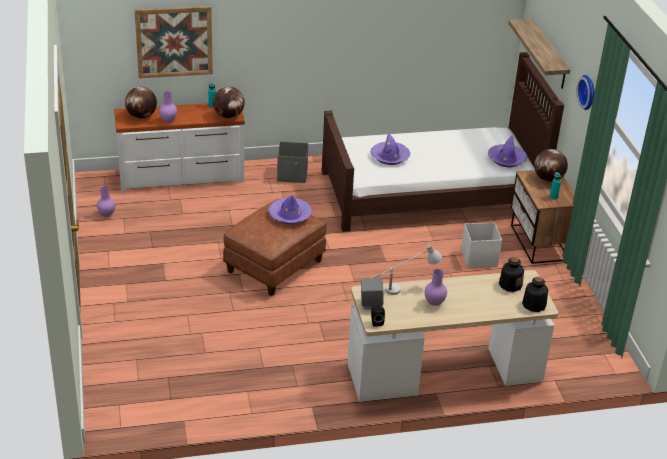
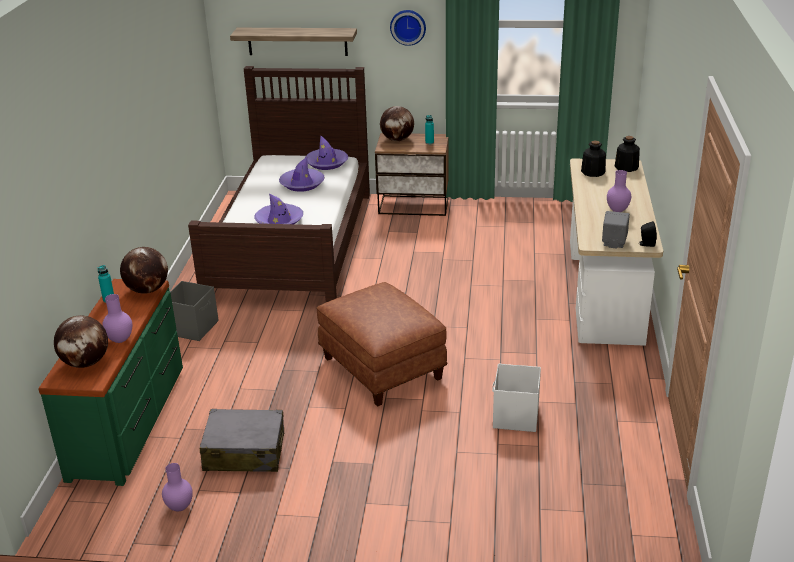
camera: 70 degrees left, 5 degrees down
white dresser [114,103,245,191] -> green dresser [38,279,183,486]
picture [135,6,213,78] -> none
purple hat [269,195,312,224] -> purple hat moved to [279,157,325,192]
white table lamp [372,244,442,295] -> none
white storage box [461,222,502,268] -> white storage box moved to [492,363,541,432]
none -> grey suitcase [200,409,284,472]

